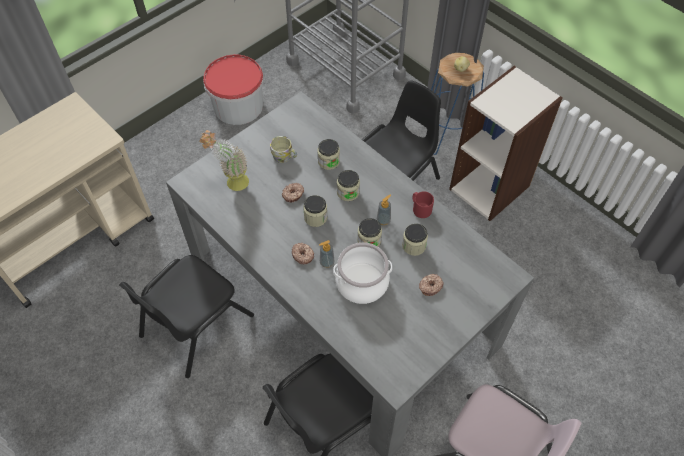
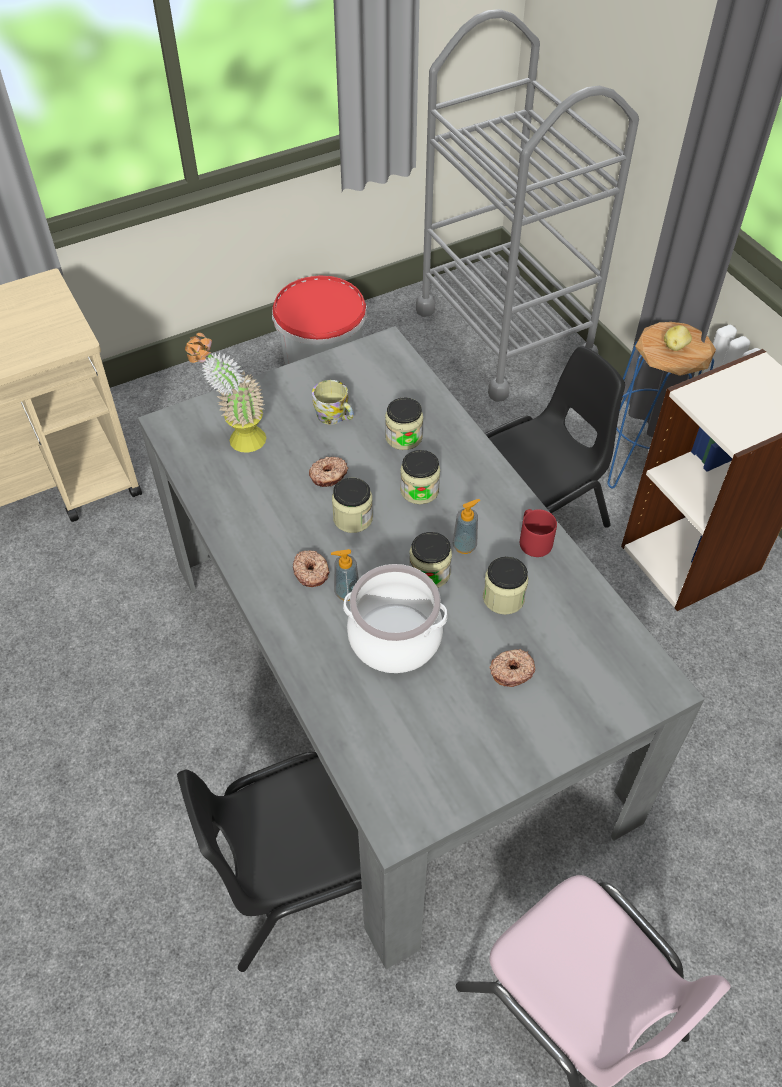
camera: 15 degrees right, 5 degrees down
black chair [119,255,254,378] -> none

